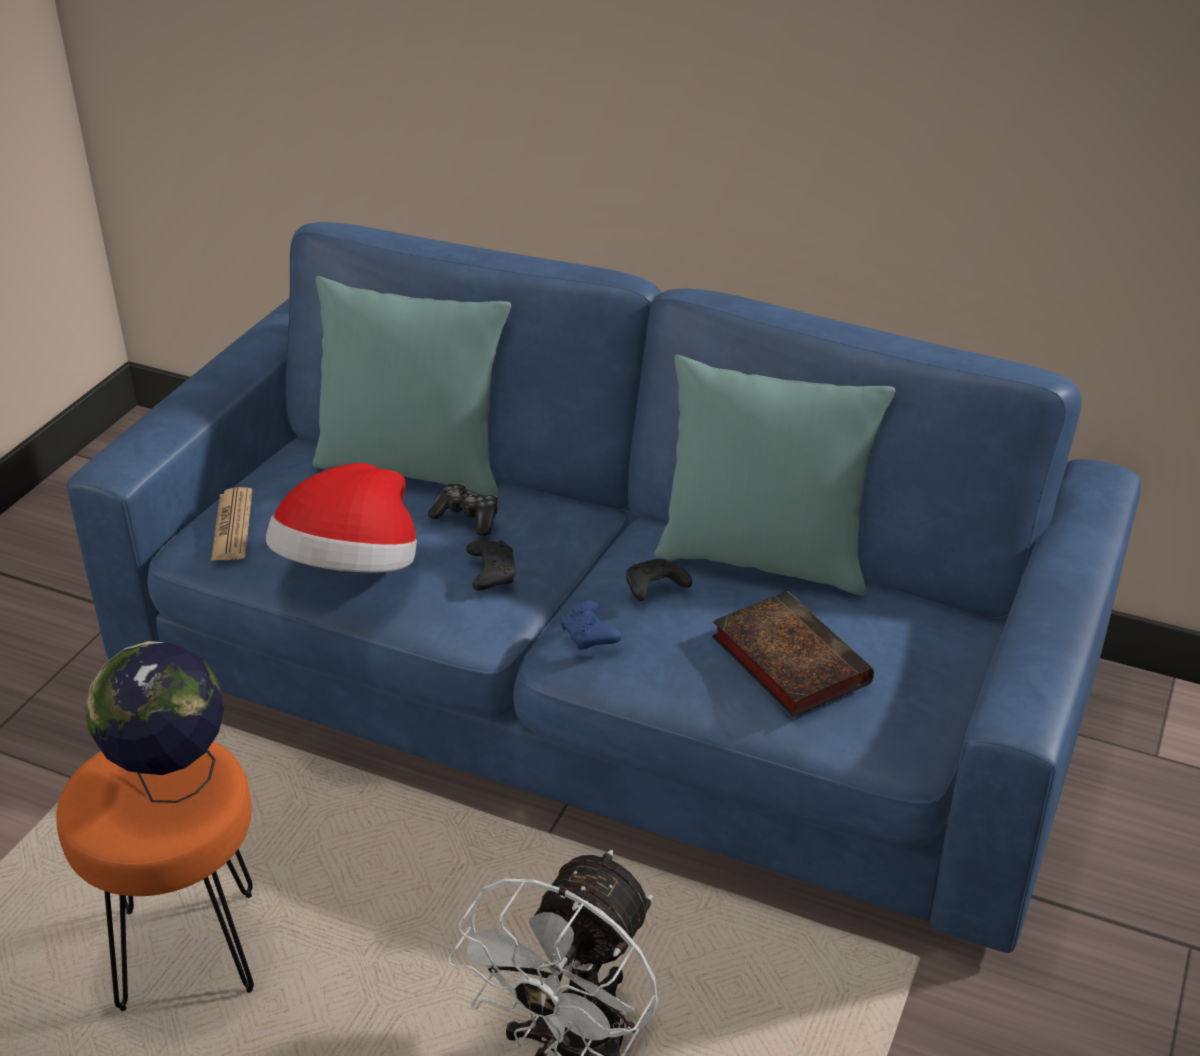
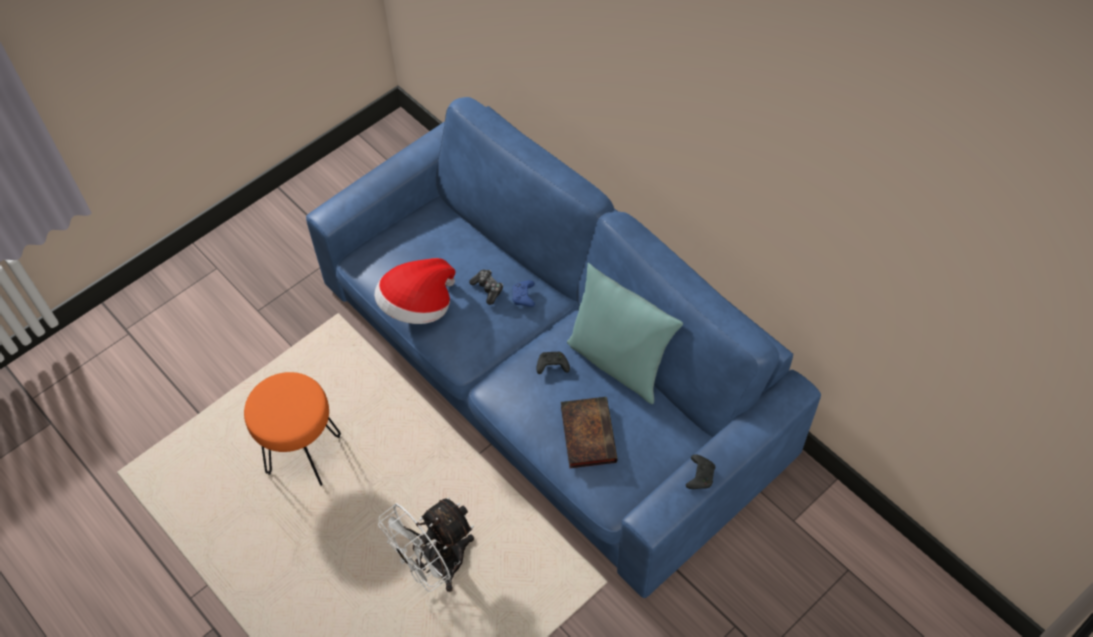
camera: 25 degrees right, 20 degrees up
globe [85,641,224,803] -> none
newspaper [211,487,253,561] -> none
turquoise pillow [312,276,511,497] -> none
black game controller [466,540,517,591] -> black game controller moved to [686,454,715,489]
blue game controller [559,601,622,650] -> blue game controller moved to [512,280,535,307]

